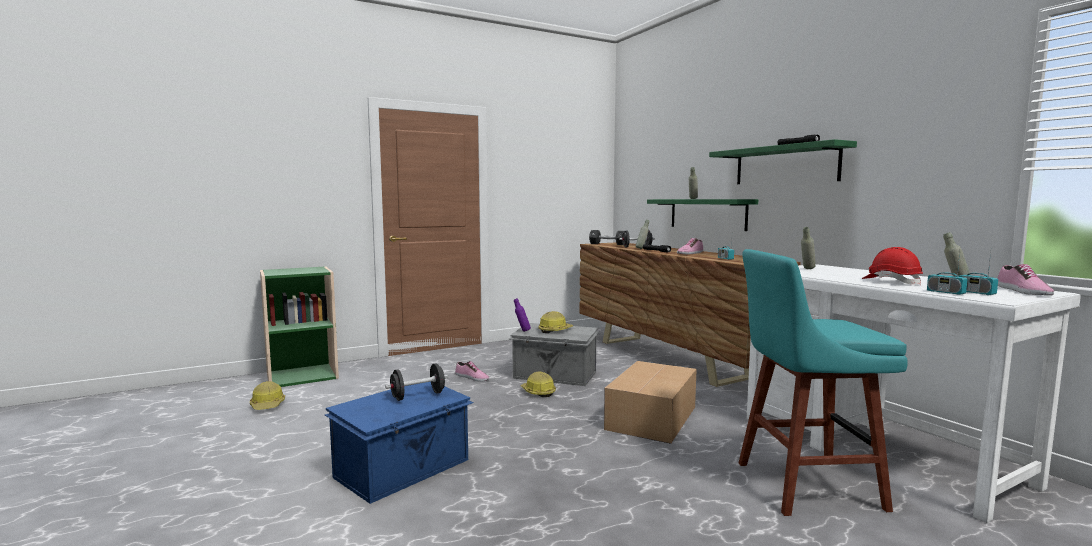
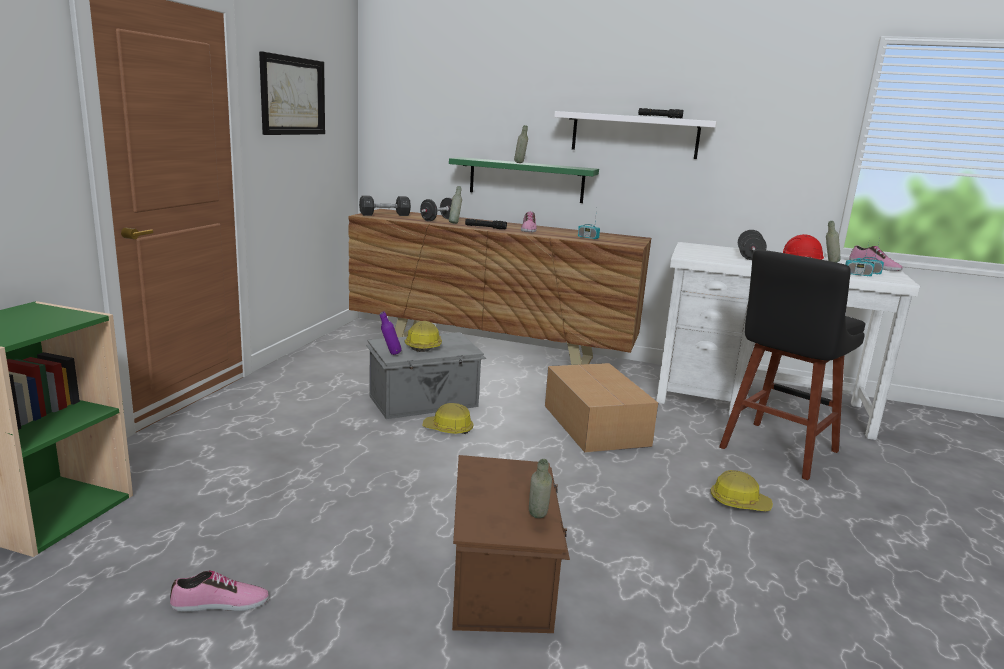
camera: 45 degrees left, 10 degrees up
hard hat [250,381,285,410] -> hard hat moved to [711,470,773,511]
blue storage box [325,382,474,504] -> brown storage box [452,455,570,633]
black dumbbell [385,363,448,401] -> black dumbbell moved to [738,230,767,260]
shoe [455,361,490,382] -> shoe moved to [170,570,269,612]
green shelf [709,139,857,184] -> white shelf [554,111,717,159]
turquoise stool [739,249,908,516] -> black stool [719,249,865,480]
grey bottle [801,227,816,269] -> grey bottle moved to [529,459,552,518]
none -> picture [259,51,325,135]

